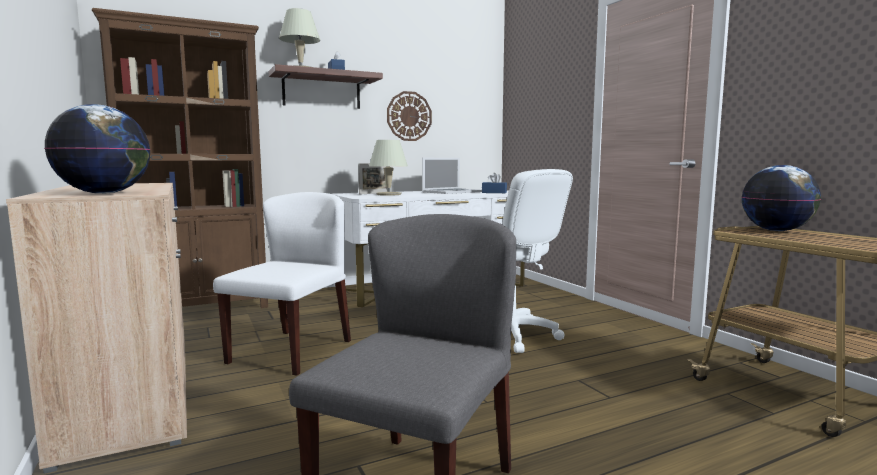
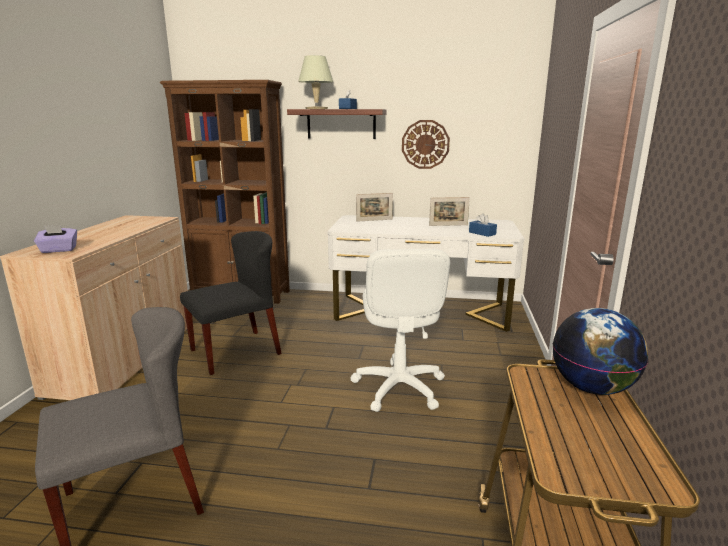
camera: 35 degrees right, 10 degrees up
globe [44,104,151,194] -> purple tissue box [34,225,77,253]
white chair [213,192,351,376] -> black chair [180,231,282,375]
beige table lamp [369,140,408,196] -> none
laptop [422,158,482,194] -> picture frame [429,197,470,226]

